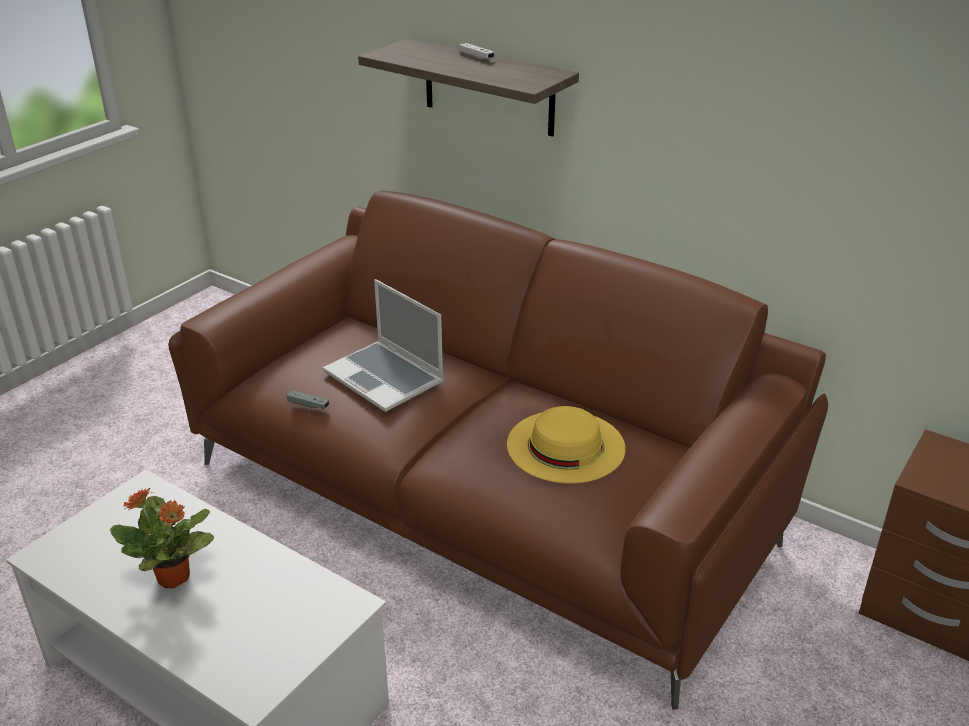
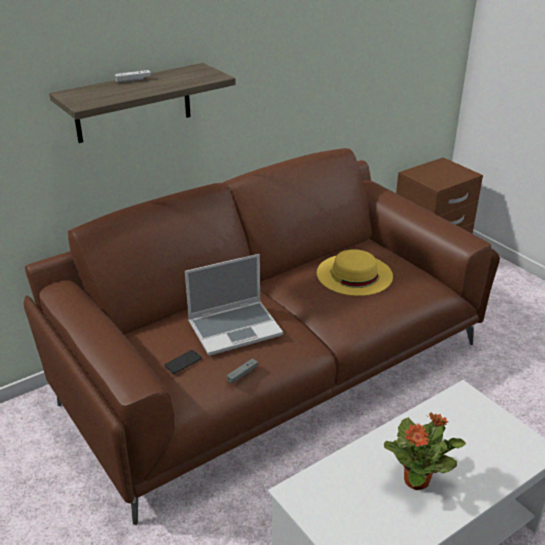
camera: 70 degrees left, 0 degrees up
none -> phone [164,350,202,374]

